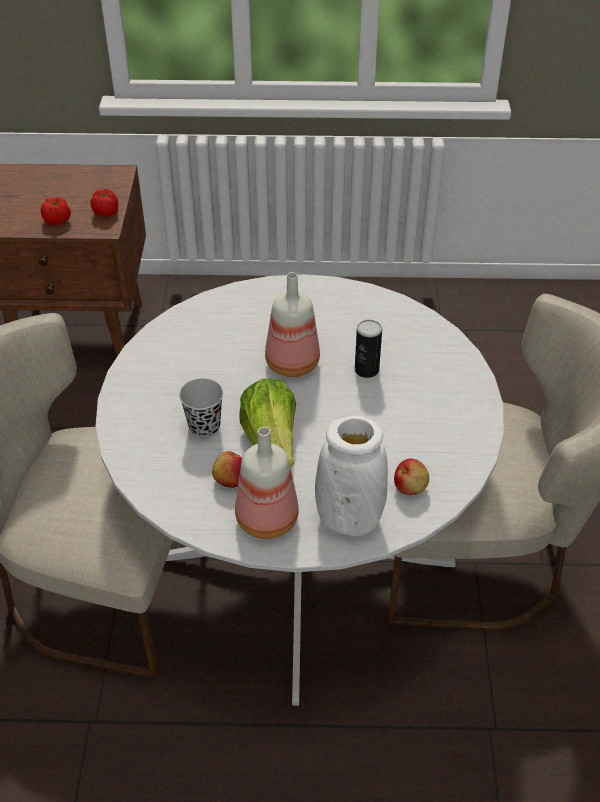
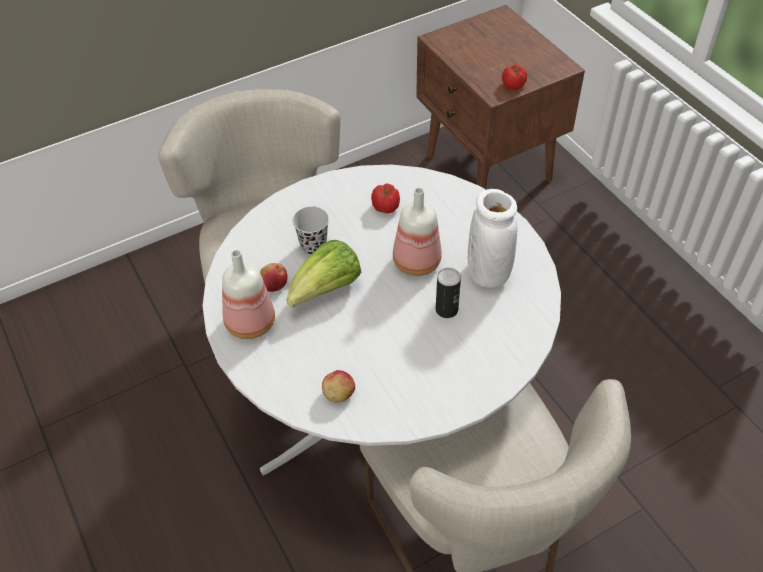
camera: 60 degrees right, 5 degrees up
tomato [41,197,71,225] -> tomato moved to [371,184,400,213]
white vase [315,416,388,536] -> white vase moved to [468,189,517,288]

